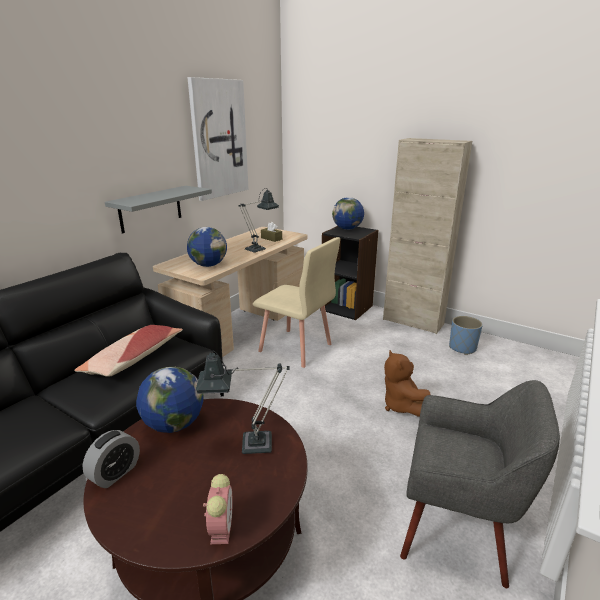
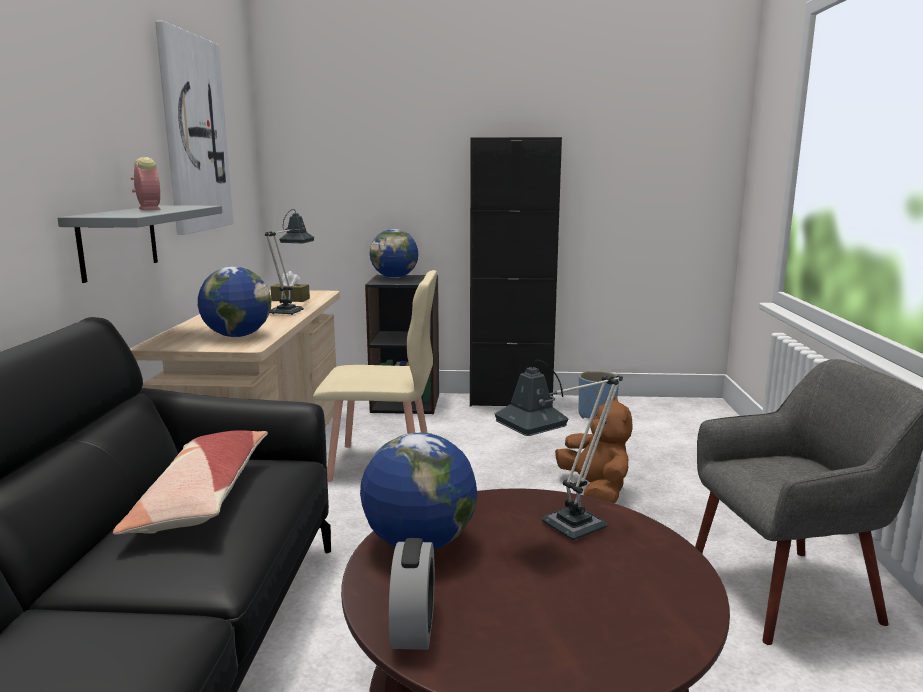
camera: 30 degrees left, 10 degrees down
alarm clock [203,474,233,544] -> alarm clock moved to [131,157,161,210]
beige cabinet [383,138,472,334] -> black cabinet [470,137,562,407]
brown plush toy [384,350,430,417] -> brown plush toy turned 150 degrees counterclockwise [555,396,633,503]

